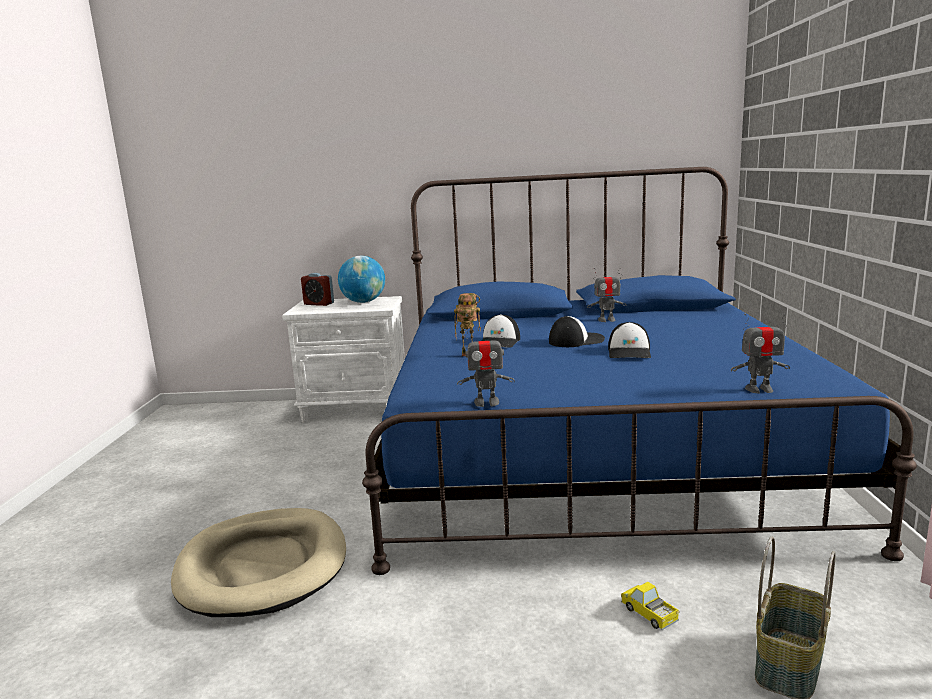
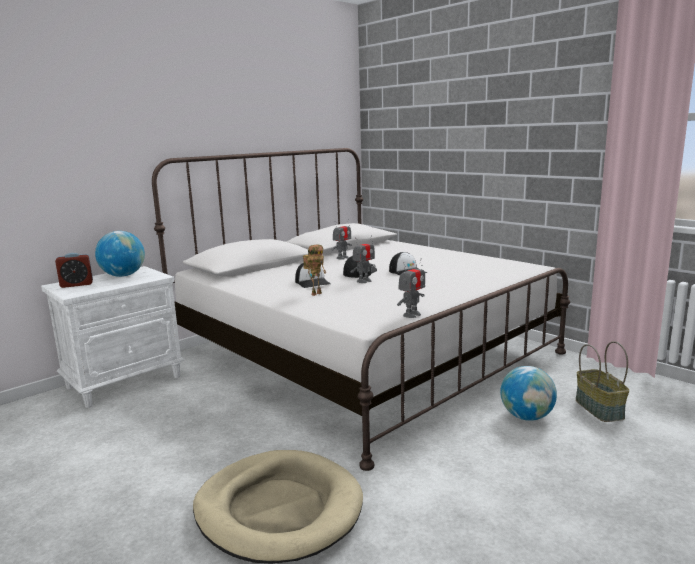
camera: 45 degrees left, 0 degrees up
blue bed [362,167,917,575] -> white bed [152,148,570,471]
toy truck [621,582,679,630] -> globe [500,366,557,421]
toy robot [731,314,790,394] -> toy robot moved to [351,235,376,283]

